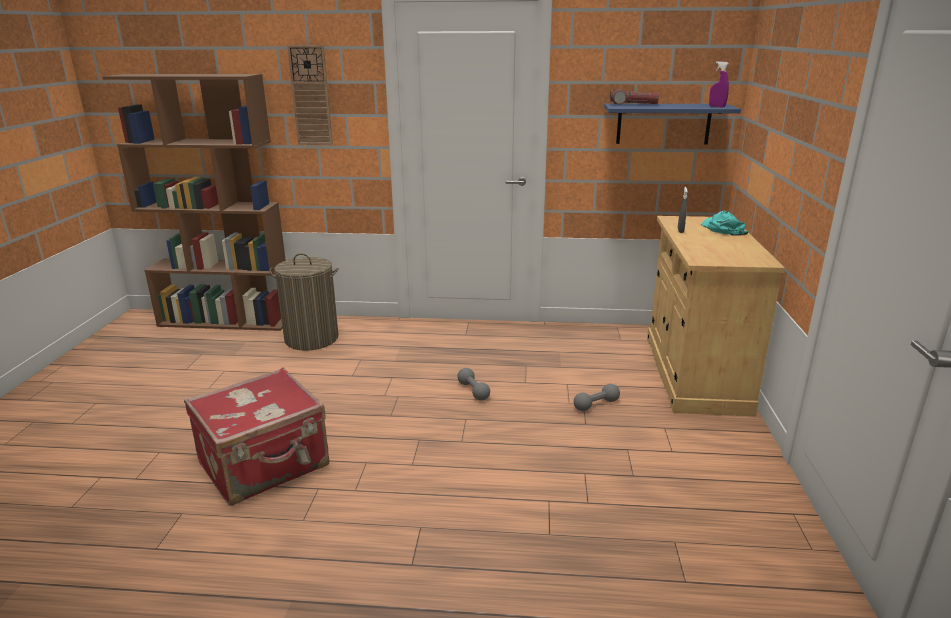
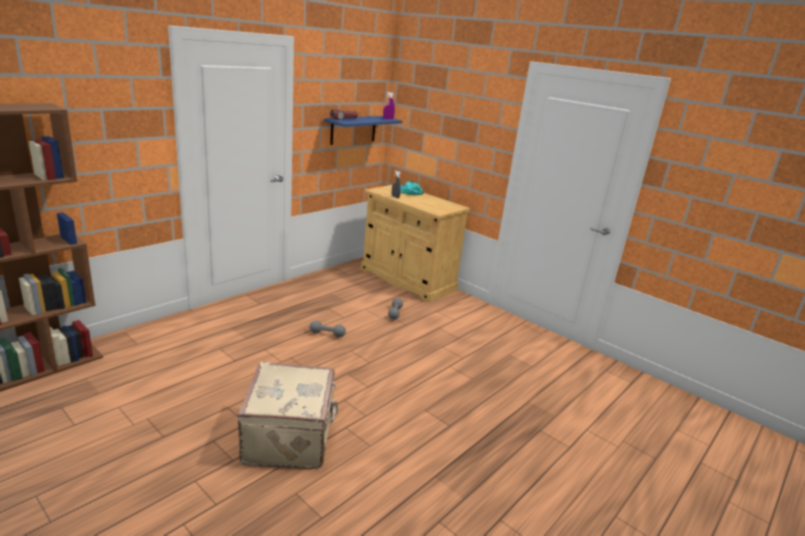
camera: 55 degrees left, 0 degrees up
red suitcase [184,368,329,506] -> beige suitcase [238,362,338,469]
laundry basket [269,253,339,351] -> none
wall clock [287,45,333,145] -> none

